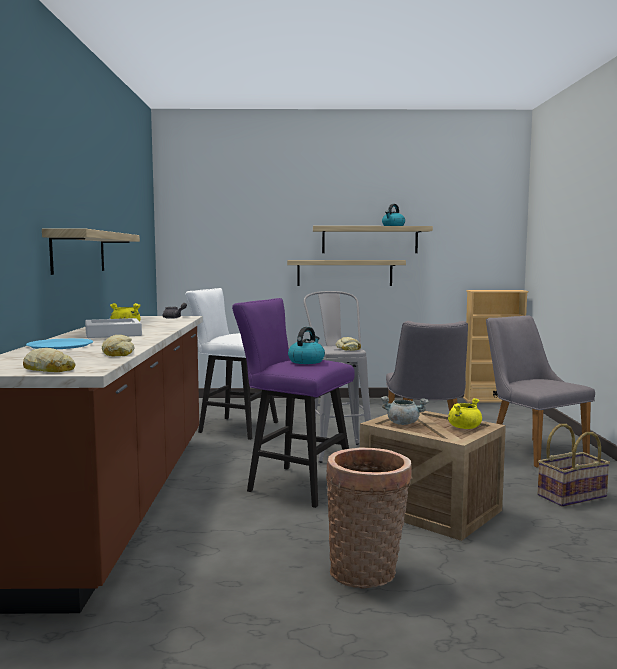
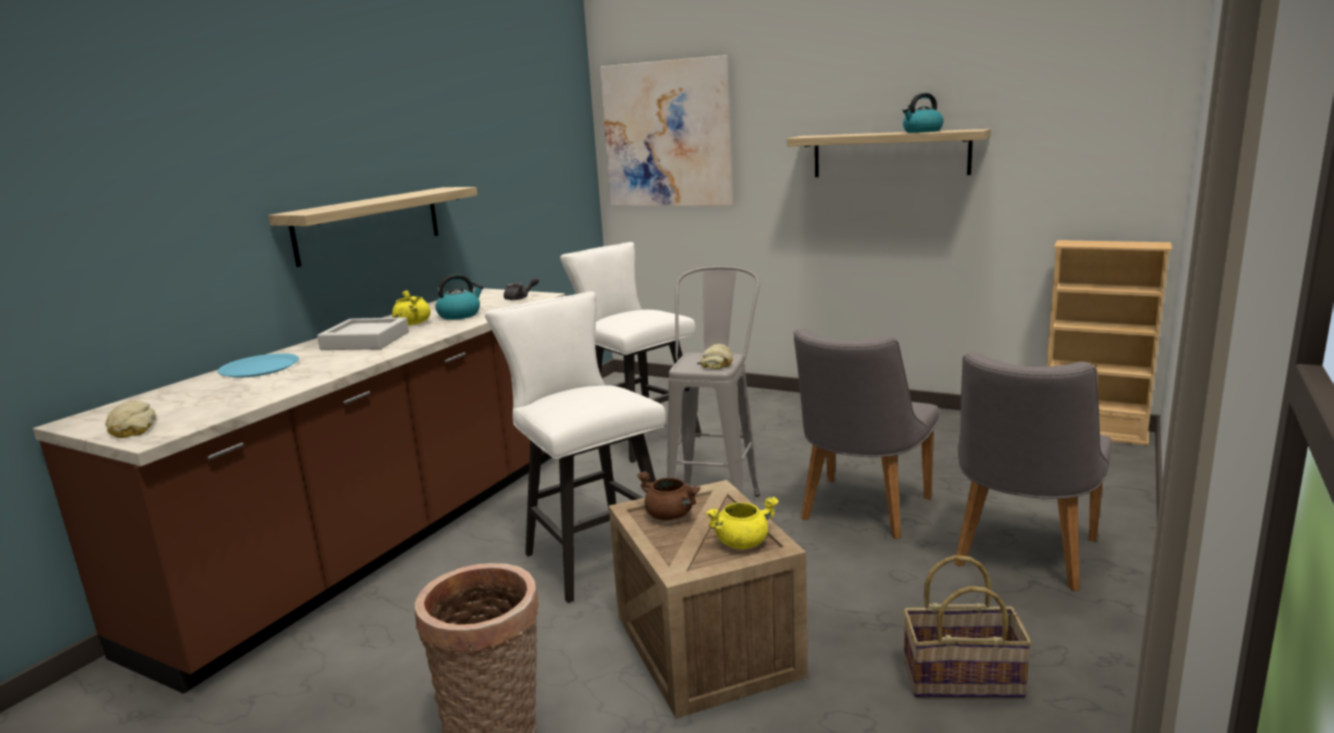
camera: 30 degrees right, 10 degrees up
bread [102,335,134,356] -> none
purple stool [232,298,355,508] -> white stool [485,292,666,603]
shelf [287,260,406,286] -> none
kettle [288,327,325,364] -> kettle moved to [435,274,483,320]
grey cooking pot [381,396,429,425] -> brown cooking pot [637,472,700,520]
grey chair [486,315,595,468] -> grey chair turned 150 degrees counterclockwise [955,352,1112,591]
none -> picture [600,55,733,206]

